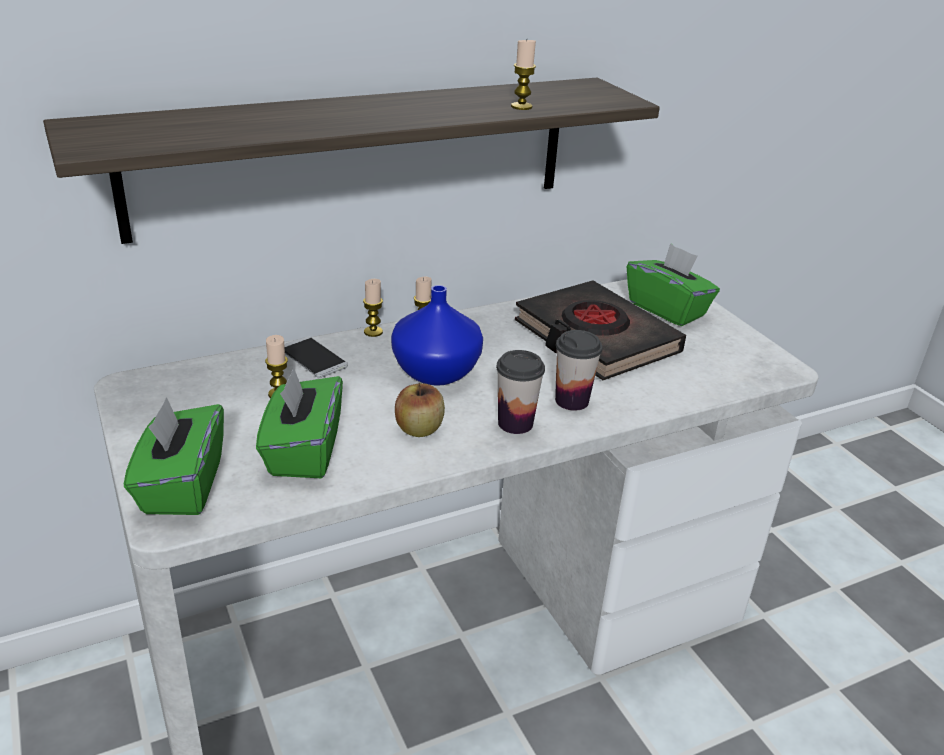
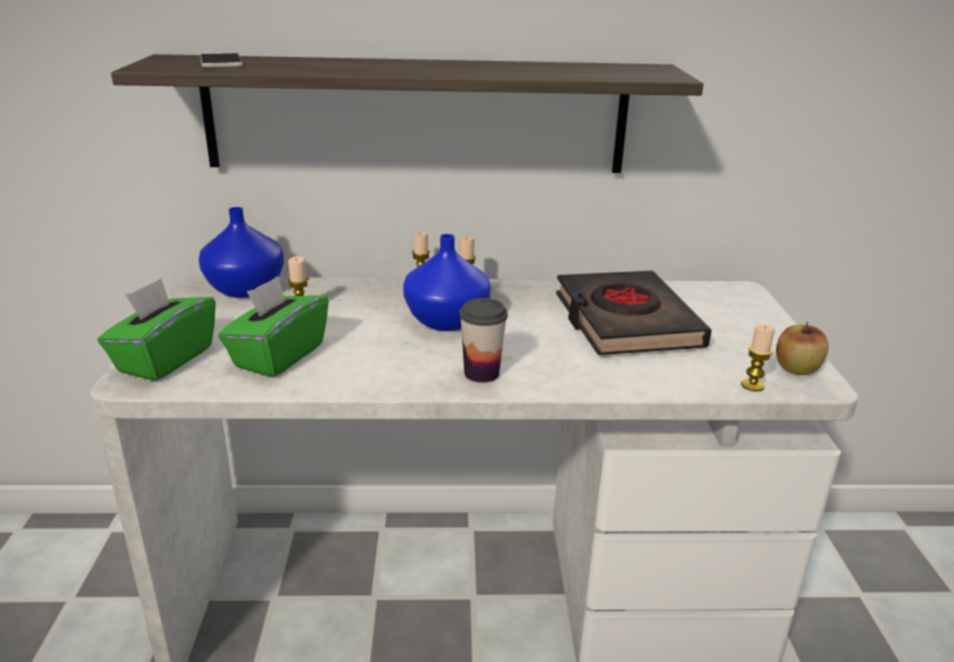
camera: 25 degrees right, 5 degrees down
phone [284,336,348,378] -> phone moved to [200,53,243,68]
apple [395,383,445,437] -> apple moved to [776,322,829,375]
candle [511,40,536,110] -> candle moved to [741,325,775,392]
cup [555,330,603,411] -> none
green tissue box [627,243,720,326] -> none
none -> blue vase [199,207,284,298]

